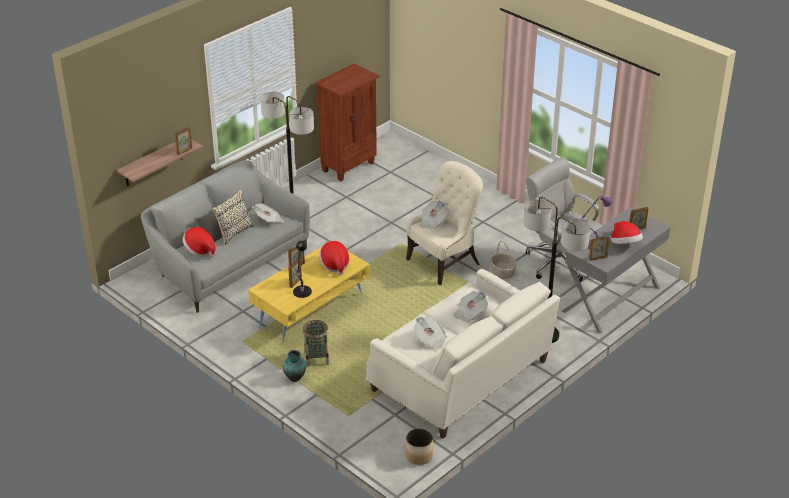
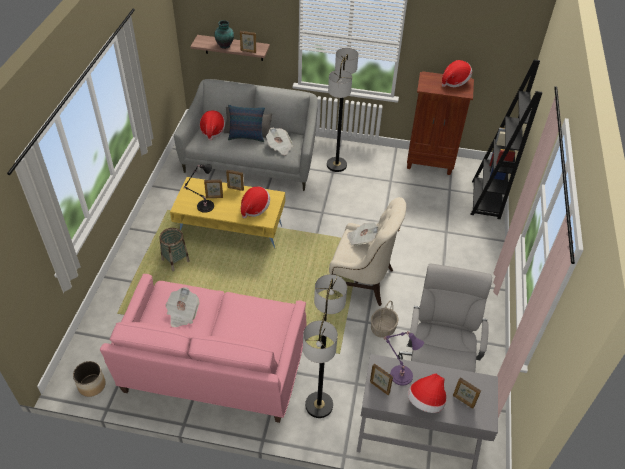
camera: 55 degrees right, 10 degrees up
beige pillow [212,190,254,245] -> blue pillow [228,105,265,142]
vase [283,350,306,382] -> vase moved to [214,20,234,49]
white sofa [366,269,560,439] -> pink sofa [100,274,307,423]
newspaper [453,291,488,323] -> none
none -> hat [442,60,472,87]
none -> black bookcase [470,60,542,219]

